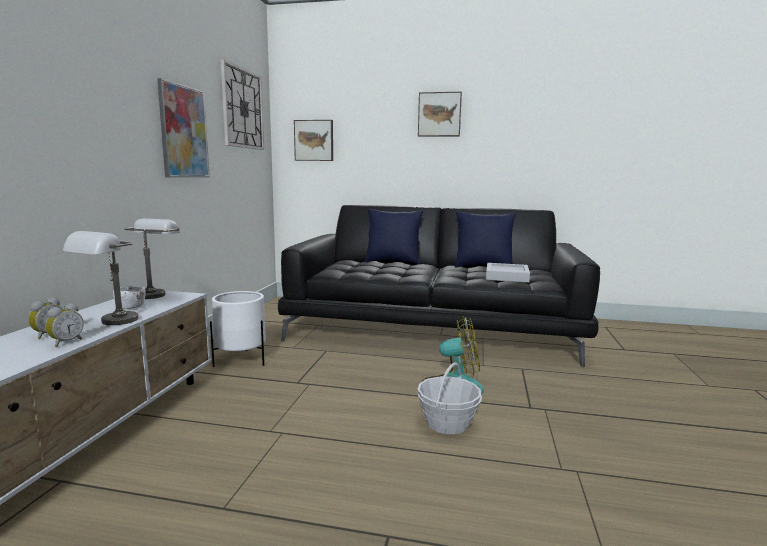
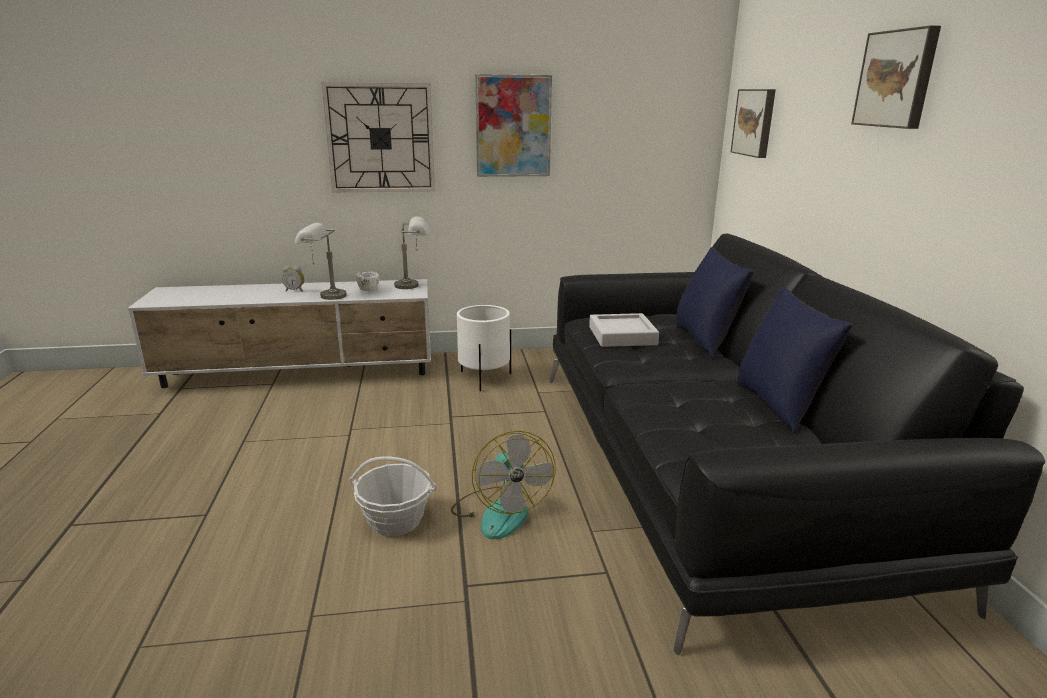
camera: 70 degrees right, 10 degrees up
alarm clock [45,303,84,347] -> none
wall clock [221,59,264,150] -> wall clock moved to [321,82,435,192]
grey tray [486,263,530,283] -> grey tray moved to [589,313,659,347]

